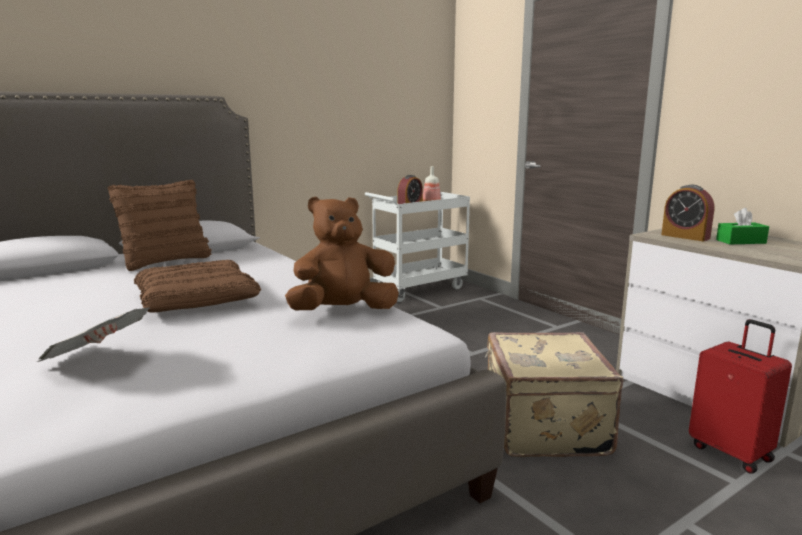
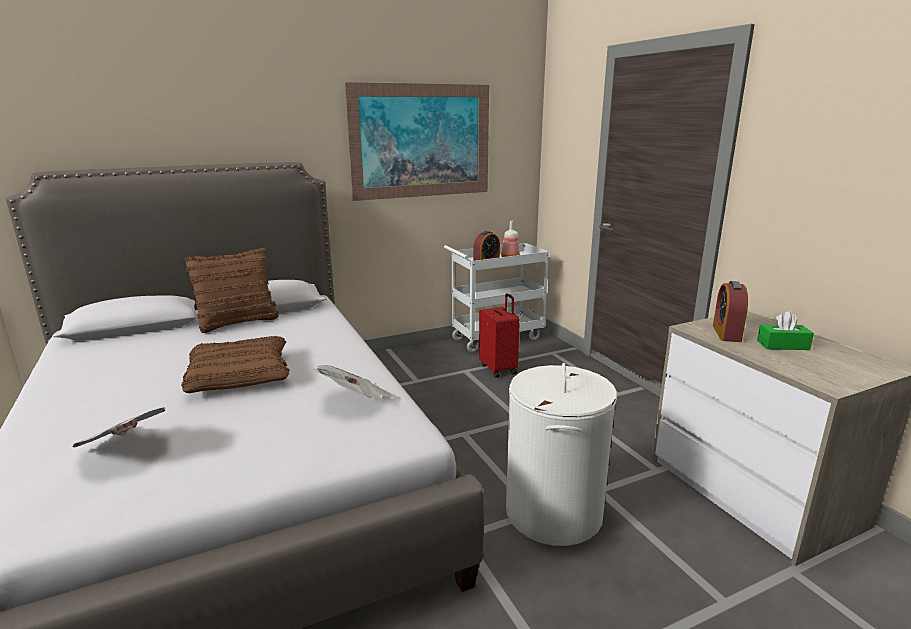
camera: 10 degrees right, 5 degrees up
brown plush toy [285,197,399,310] -> newspaper [313,365,396,399]
beige suitcase [485,332,623,457] -> white laundry basket [506,363,617,546]
alarm clock [661,185,714,241] -> alarm clock turned 45 degrees clockwise [713,281,748,342]
red suitcase [689,319,792,474] -> red suitcase moved to [479,293,520,378]
none -> picture [344,82,489,201]

